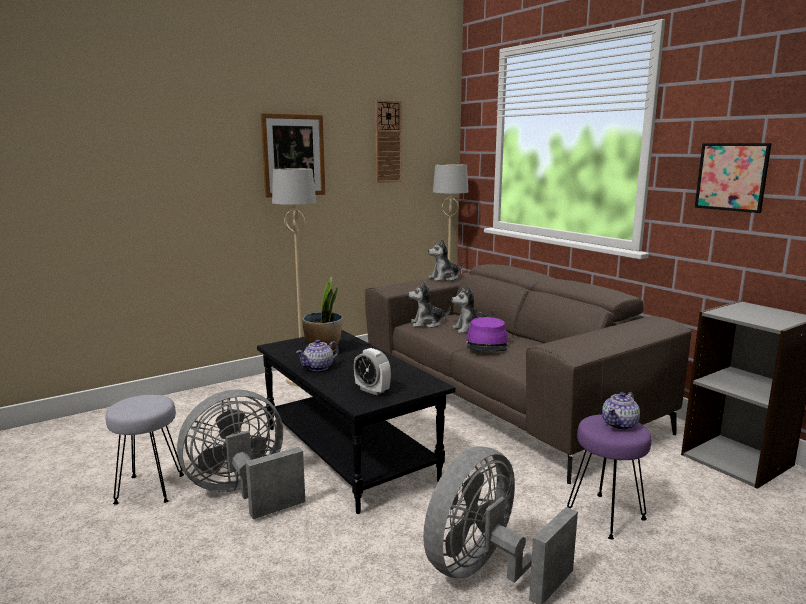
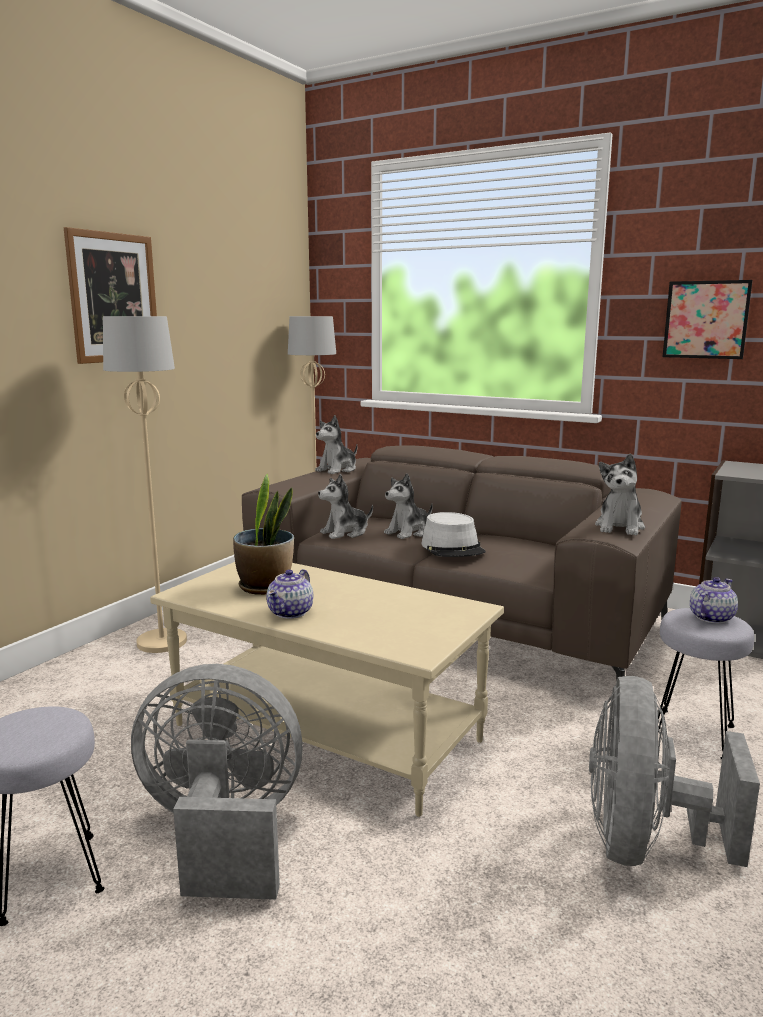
camera: 25 degrees left, 0 degrees up
grey fan [177,389,305,519] -> grey fan turned 60 degrees clockwise [131,664,303,900]
black coffee table [257,330,456,514] -> beige coffee table [150,562,504,817]
alarm clock [354,348,391,396] -> none
wall clock [375,100,402,183] -> none
purple hat [466,317,508,352] -> grey hat [421,512,486,557]
purple stool [567,414,651,539] -> grey stool [658,608,754,759]
teapot [602,392,640,430] -> teapot turned 150 degrees counterclockwise [690,577,738,624]
none -> plush toy [595,454,645,535]

